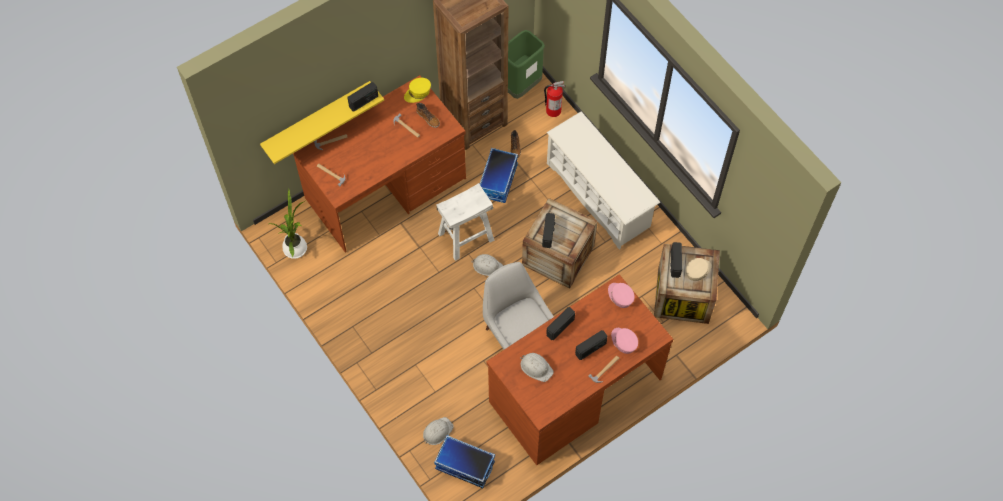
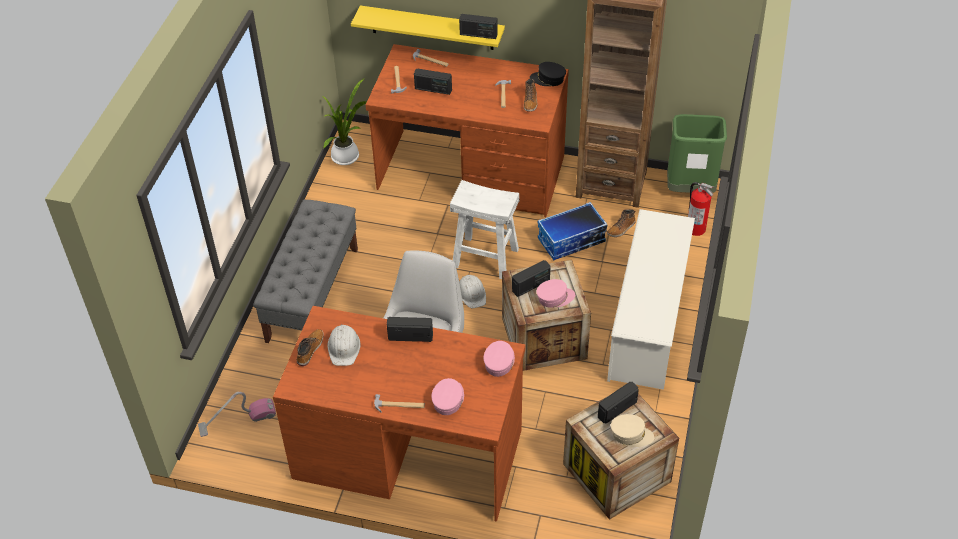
camera: 50 degrees right, 15 degrees down
yellow cap [404,78,431,103] -> black cap [530,62,566,86]
white hard hat [423,417,454,445] -> none
storage box [434,435,495,488] -> vacuum cleaner [198,392,276,437]
radio [575,330,607,360] -> radio moved to [414,69,452,95]
none -> grey bench [253,200,358,343]
none -> boot [297,329,324,366]
none -> pink cap [536,279,575,307]

